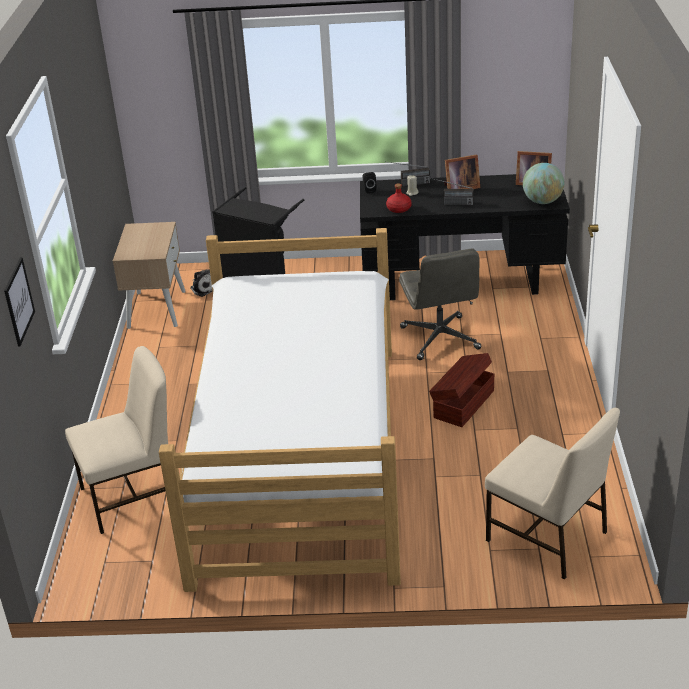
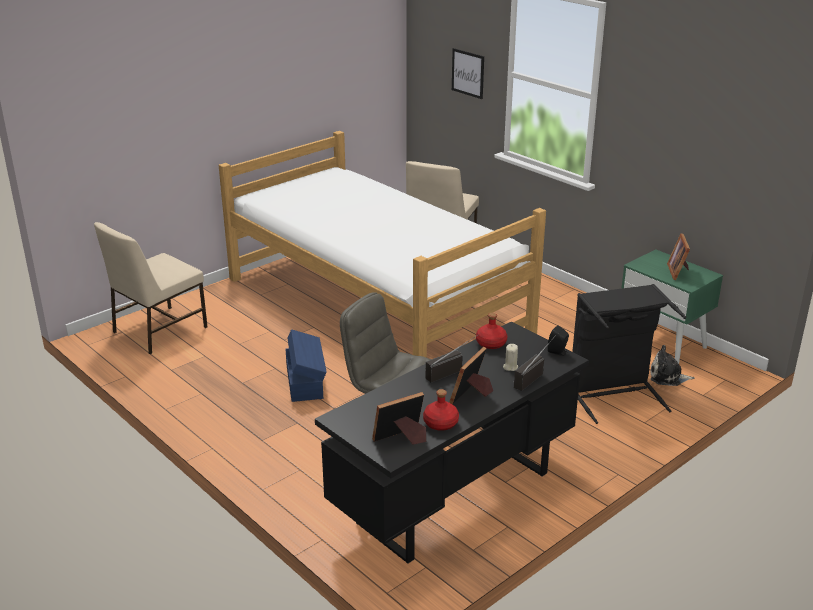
camera: 135 degrees right, 5 degrees down
beige nightstand [113,222,186,329] -> green nightstand [621,250,723,364]
brown storage box [429,353,494,427] -> blue storage box [285,329,327,402]
beige chair [485,408,620,579] -> beige chair turned 45 degrees counterclockwise [94,222,208,354]
globe [523,163,564,204] -> none
none -> red bottle [423,389,459,431]
none -> picture frame [667,233,690,280]

